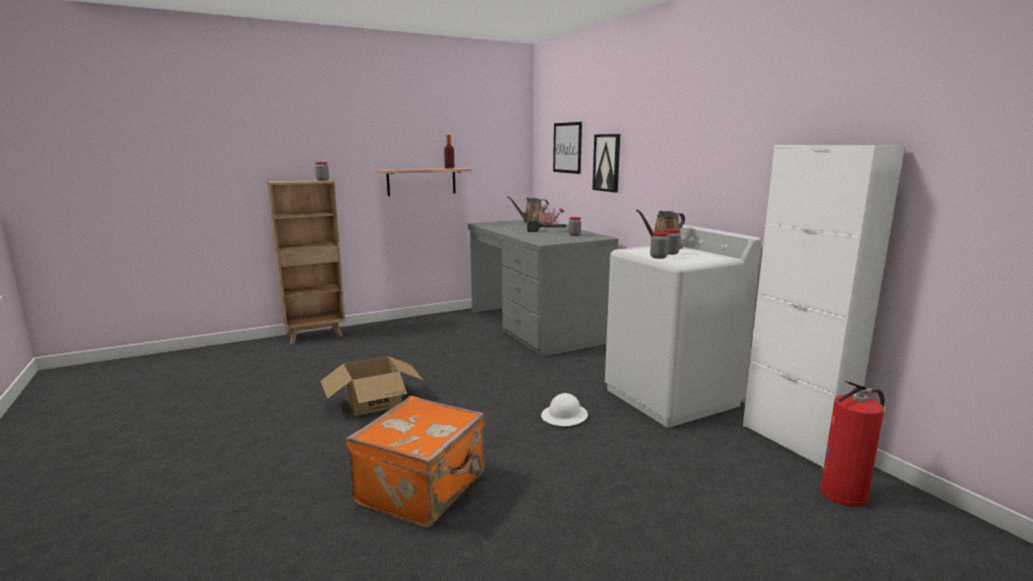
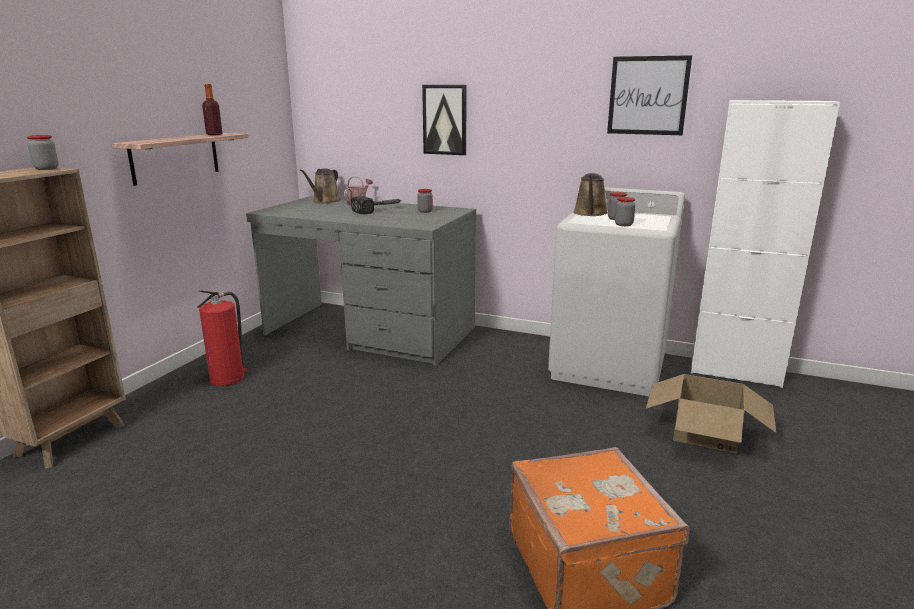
camera: 40 degrees left, 5 degrees up
cardboard box [321,356,423,416] -> cardboard box moved to [646,374,776,453]
white hard hat [541,393,588,426] -> none
picture [553,122,582,174] -> picture moved to [607,55,692,135]
fire extinguisher [820,381,885,507] -> fire extinguisher moved to [197,291,247,386]

